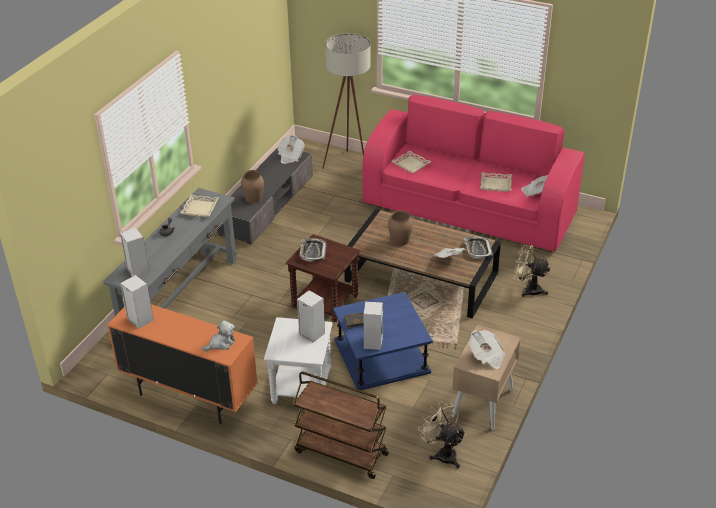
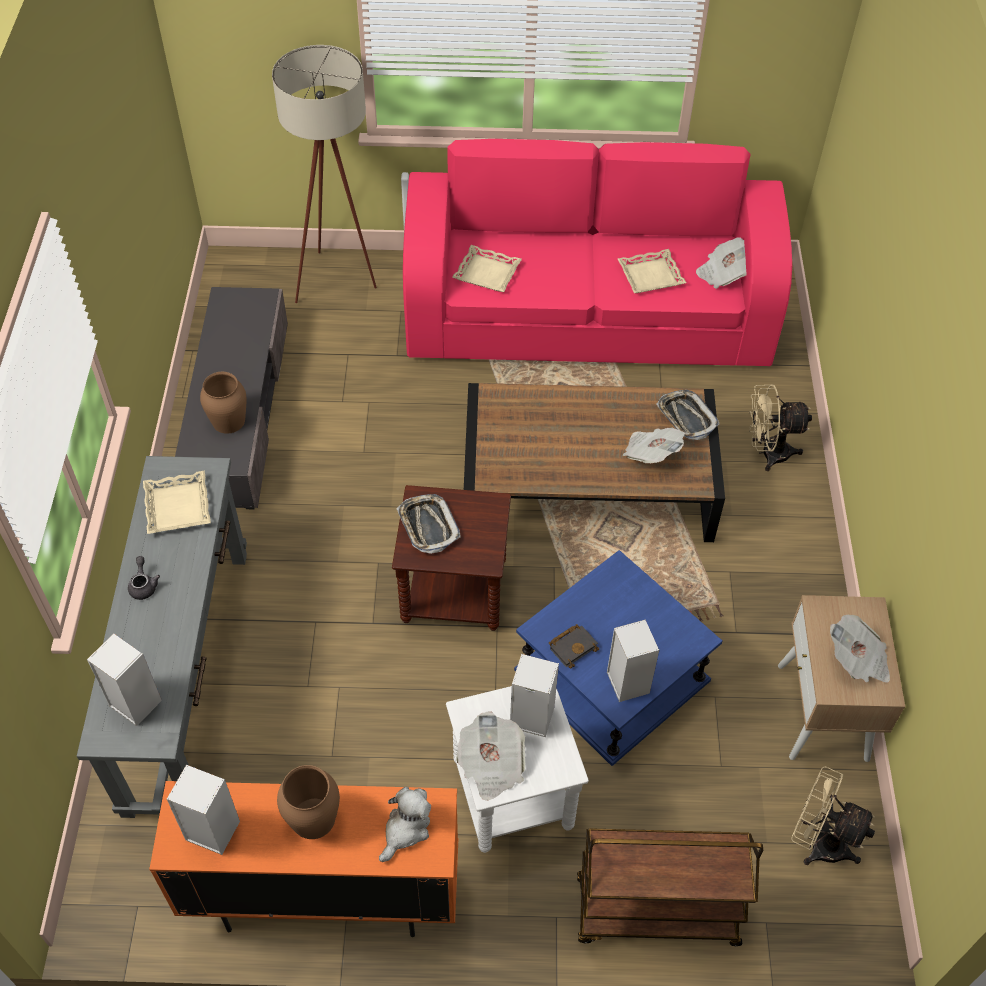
camera: 25 degrees left, 15 degrees up
newspaper [277,135,305,164] -> newspaper moved to [456,712,525,801]
brown vase [388,210,413,246] -> brown vase moved to [277,765,340,839]

